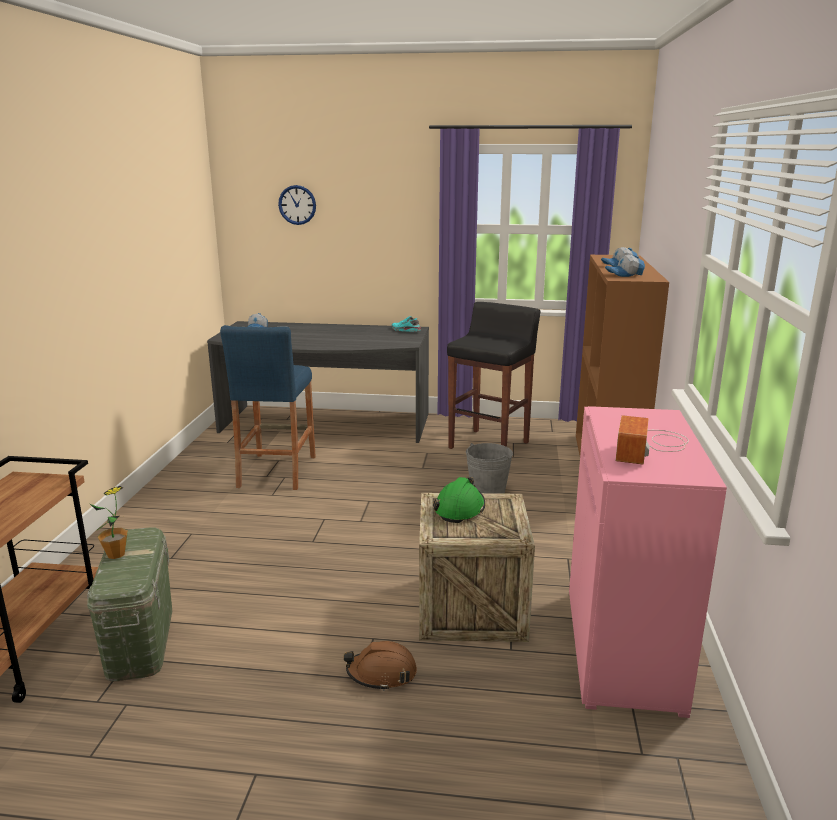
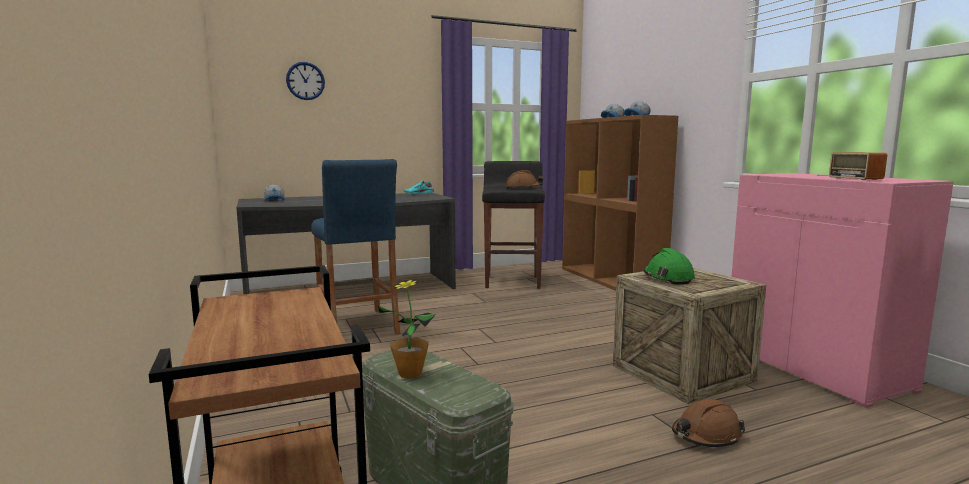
camera: 30 degrees left, 10 degrees down
grey bucket [466,443,513,494] -> none
none -> brown hard hat [506,170,544,189]

